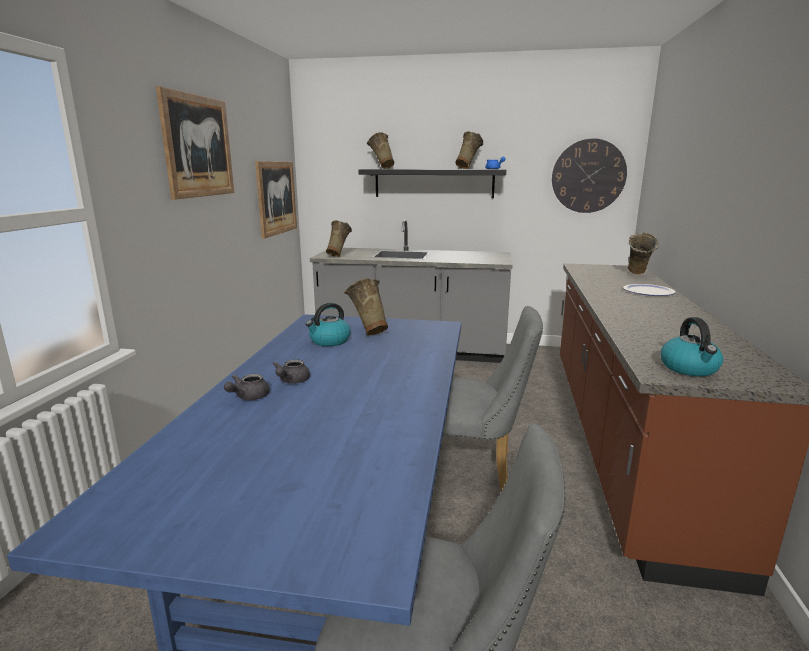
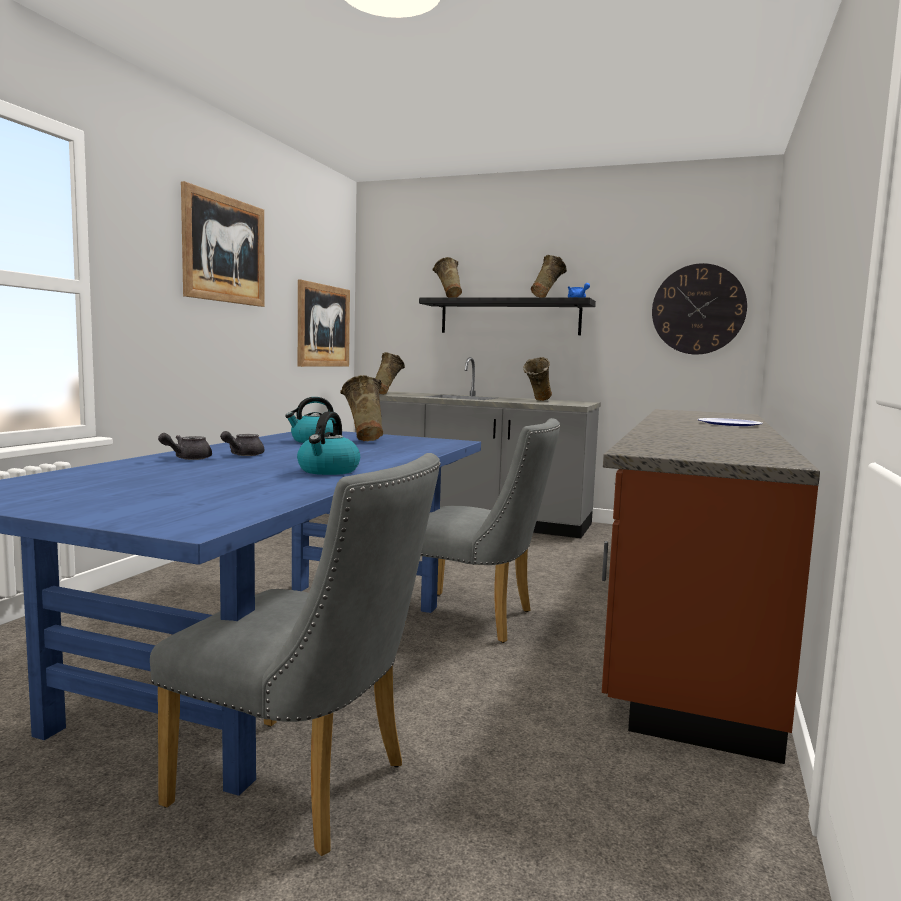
camera: 10 degrees right, 10 degrees down
beige vase [628,233,659,274] -> beige vase moved to [523,357,552,401]
kettle [661,317,723,376] -> kettle moved to [297,412,360,475]

